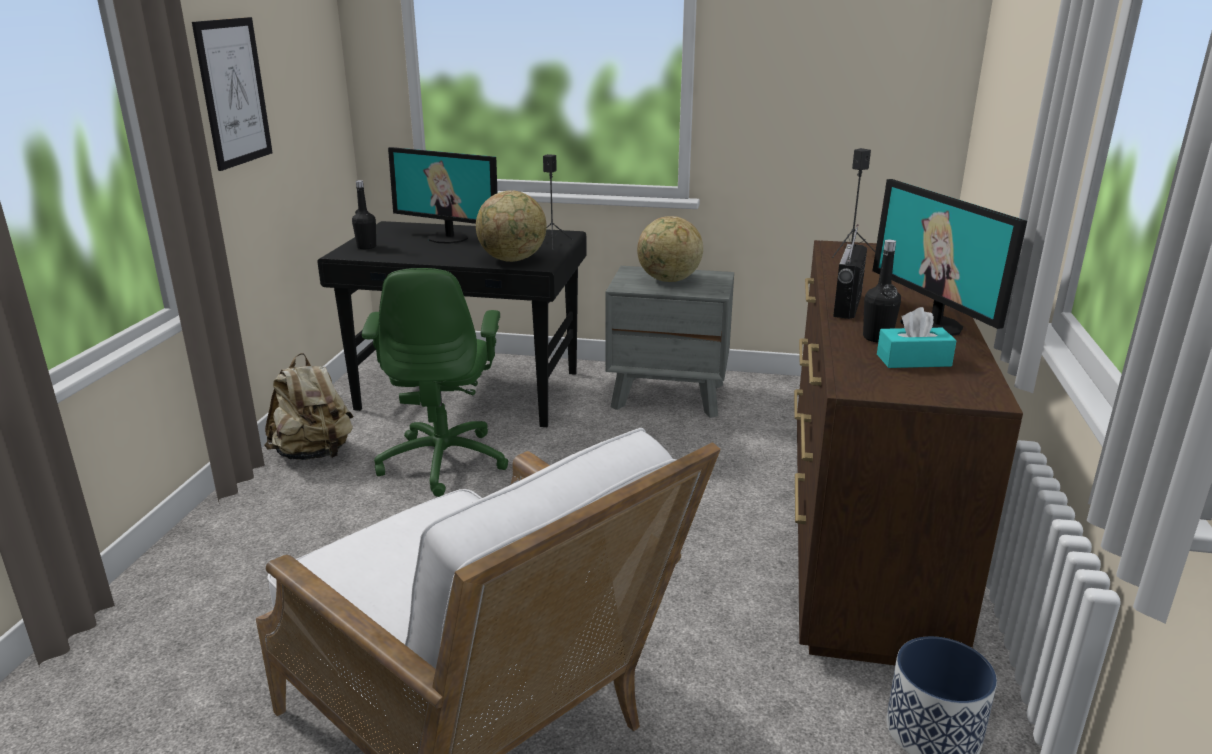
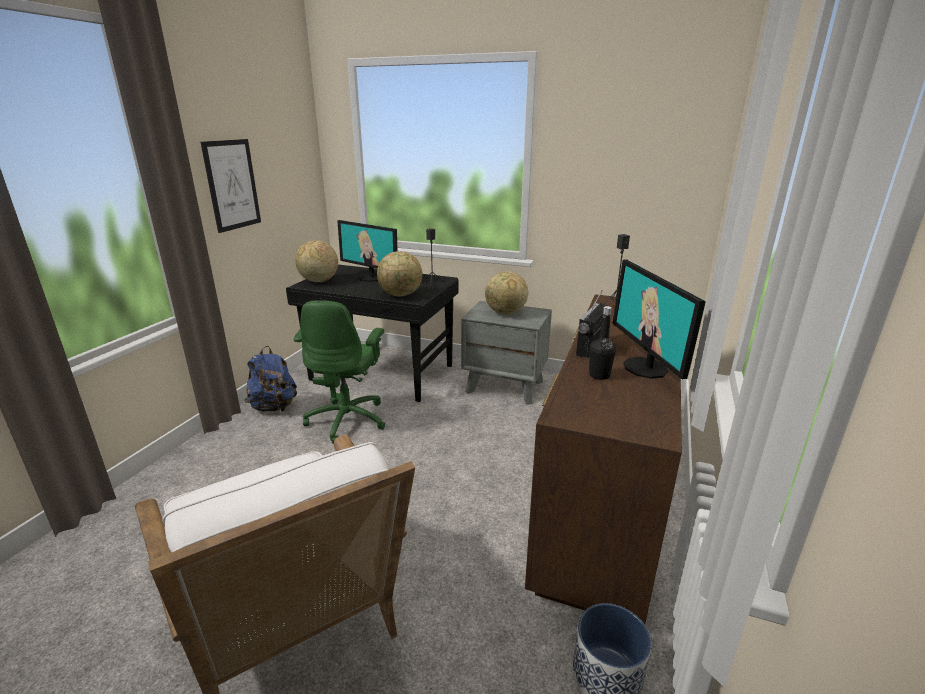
camera: 10 degrees right, 0 degrees up
beige backpack [265,353,354,460] -> blue backpack [244,346,297,412]
black bottle [352,180,376,249] -> globe [295,240,338,282]
turquoise tissue box [877,307,957,368] -> none

